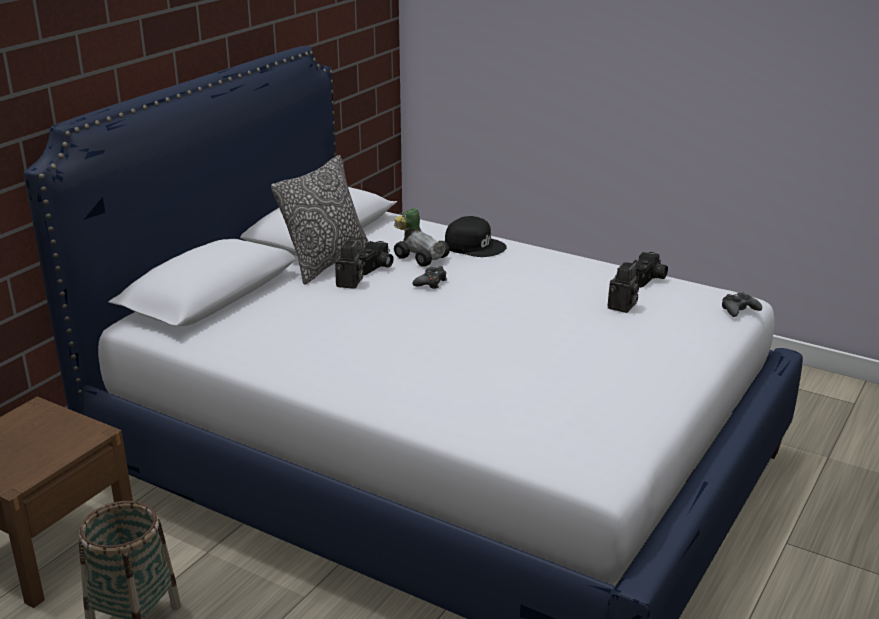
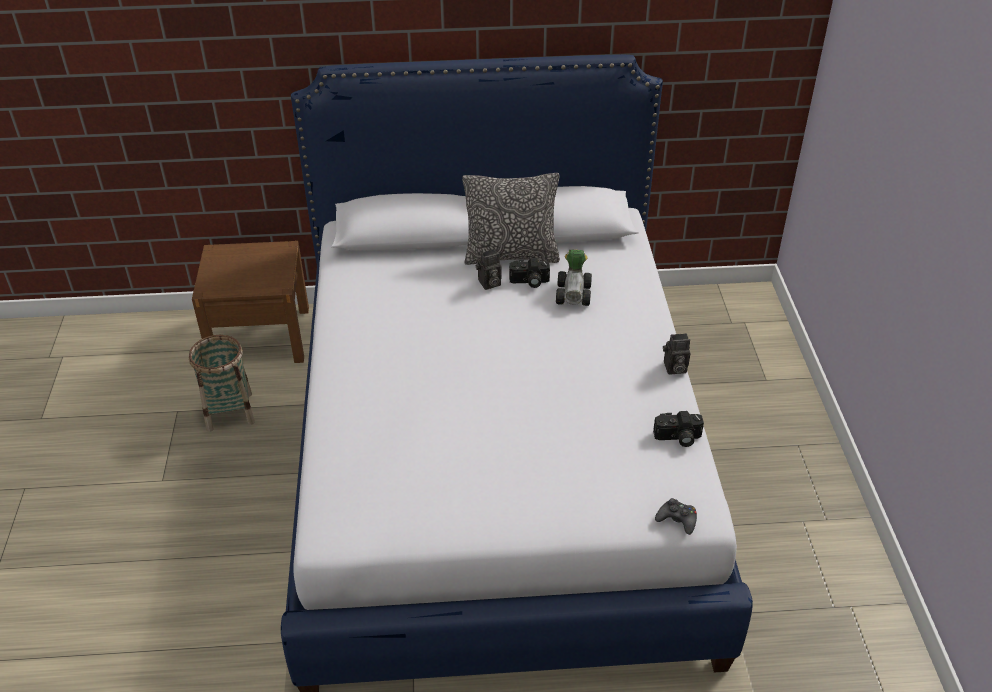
camera: 55 degrees right, 15 degrees up
black game controller [413,266,447,289] -> none
black cap [445,216,507,257] -> none
camera [608,262,639,313] -> camera moved to [663,333,690,375]

